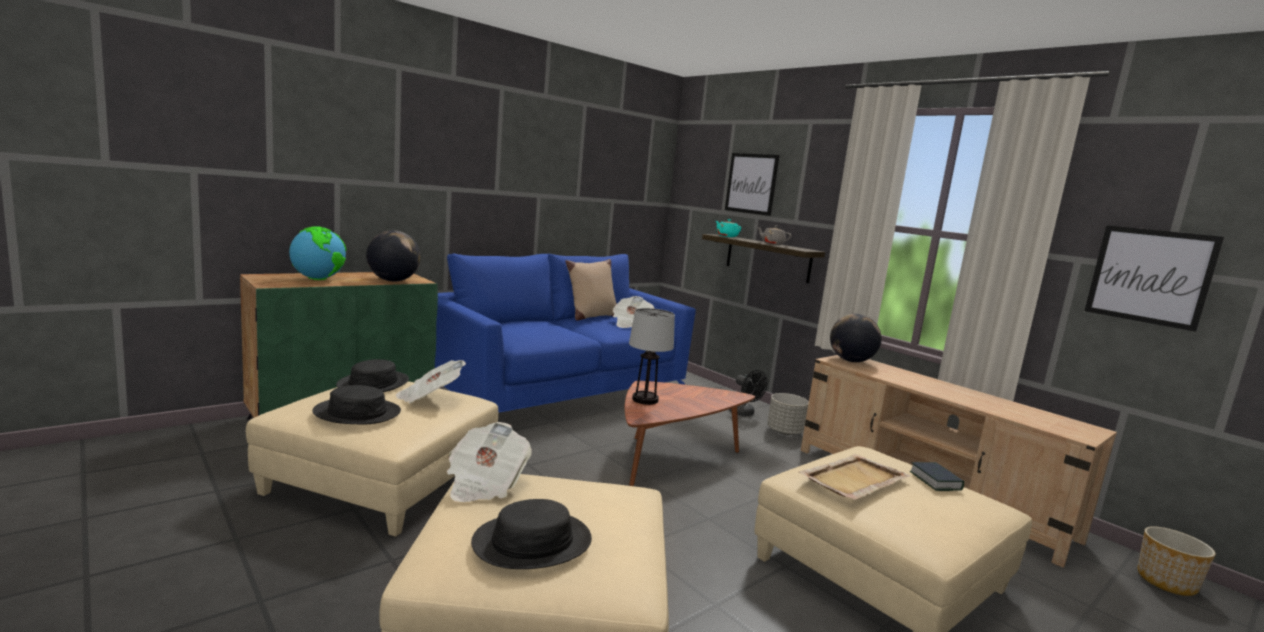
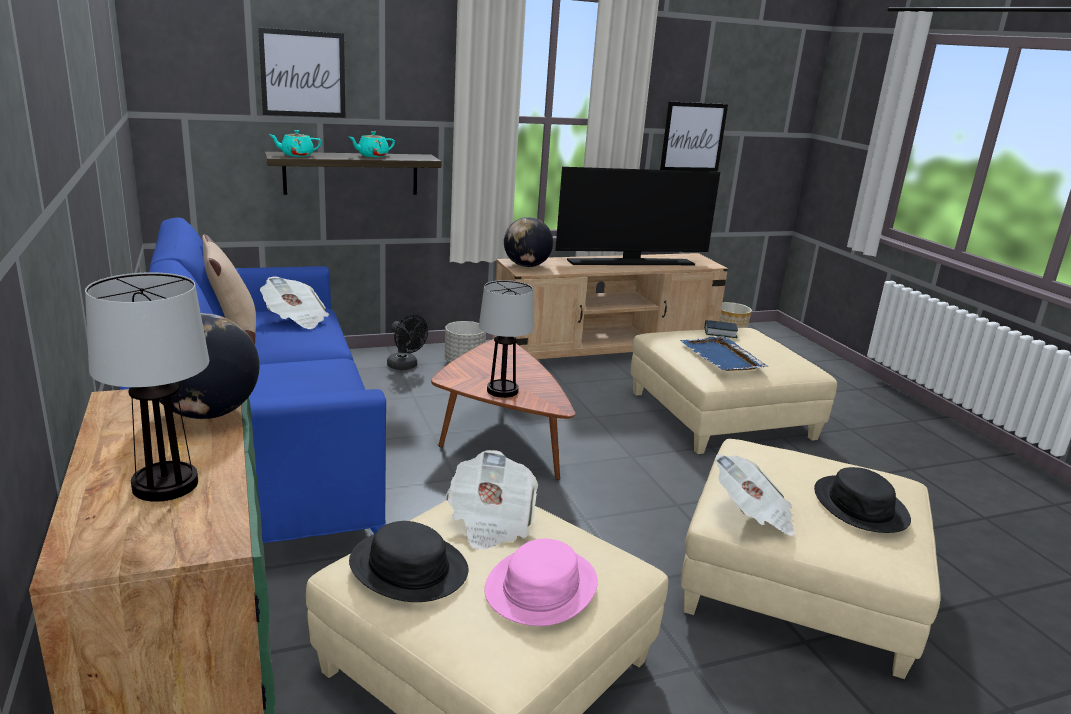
camera: 70 degrees left, 10 degrees up
globe [289,226,346,280] -> table lamp [85,272,209,502]
black hat [312,385,401,424] -> pink hat [484,539,598,626]
black fan [729,370,768,416] -> black fan turned 60 degrees clockwise [387,315,428,370]
grey teapot [757,225,792,245] -> turquoise teapot [349,131,395,157]
beige tray [798,454,911,500] -> blue tray [680,336,768,371]
none -> television [555,167,720,265]

